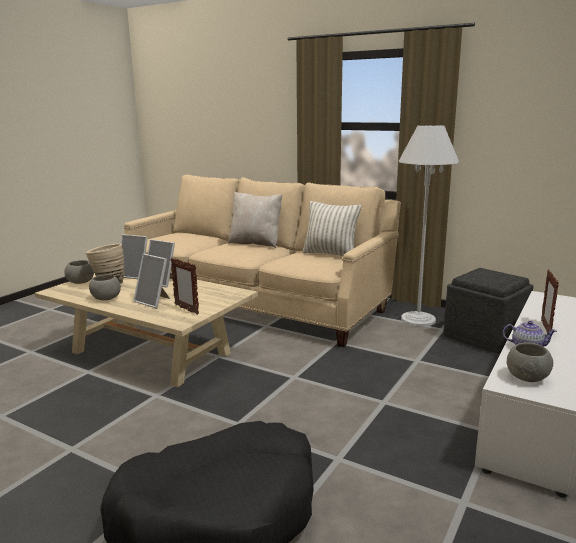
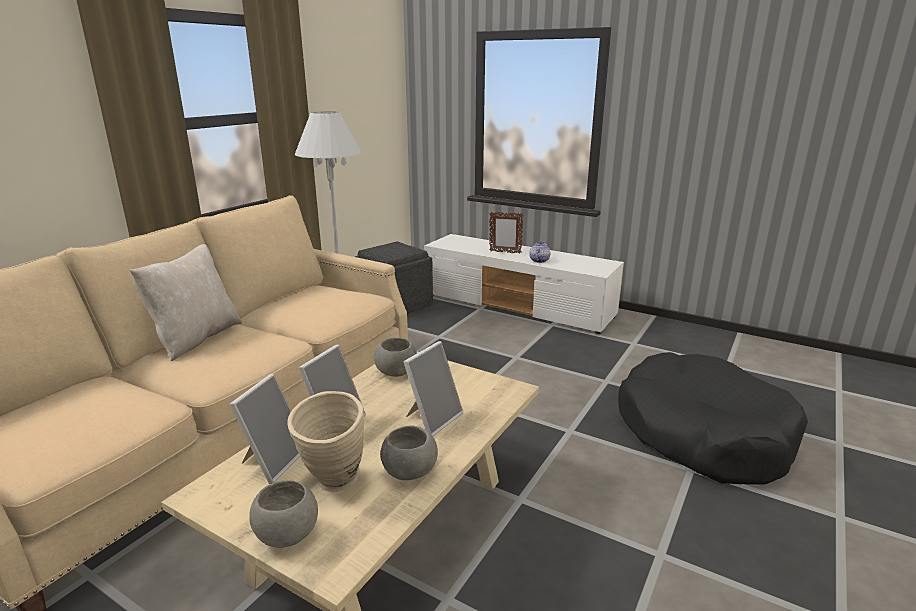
camera: 90 degrees left, 5 degrees up
picture frame [170,258,199,315] -> none
pillow [302,201,361,256] -> none
grey bowl [507,342,553,382] -> grey bowl moved to [374,338,417,377]

